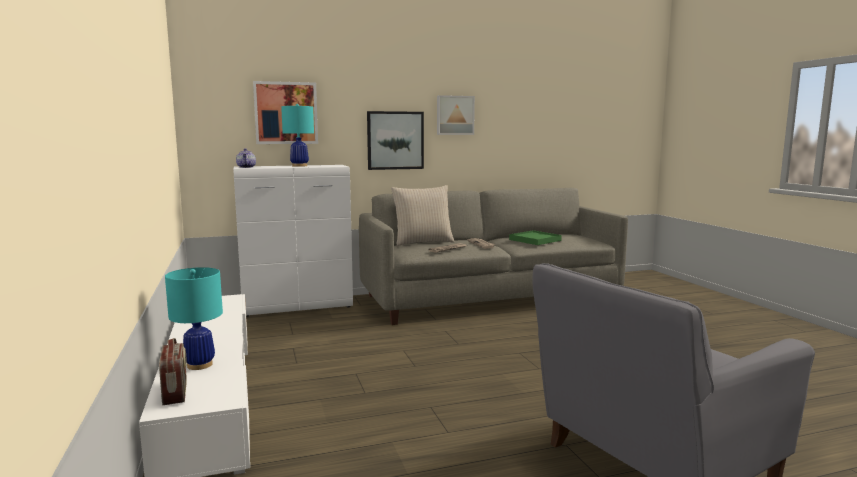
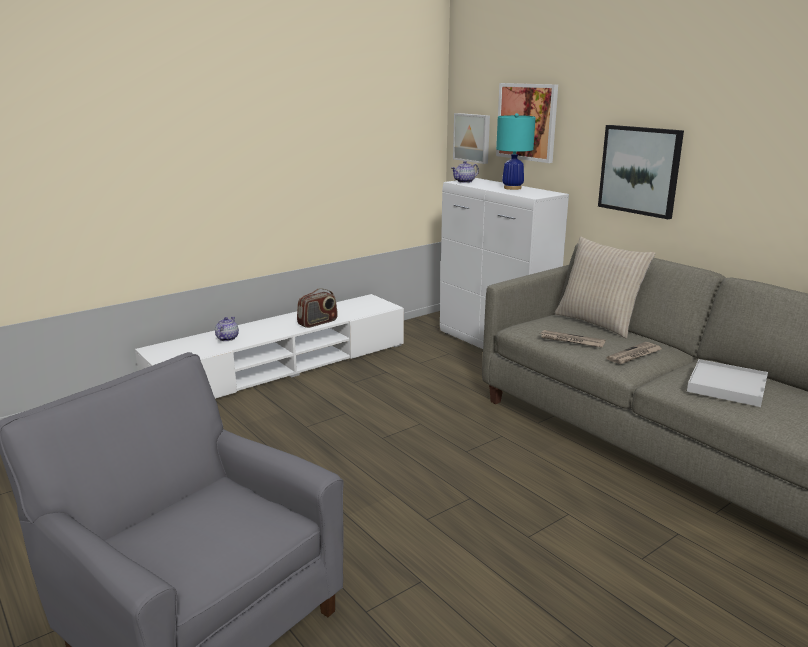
camera: 70 degrees right, 10 degrees up
radio [159,338,187,405] -> radio moved to [297,288,338,328]
turquoise table lamp [165,267,223,370] -> teapot [215,317,239,341]
picture [437,95,475,135] -> picture moved to [453,113,490,164]
green tray [509,230,562,245] -> white tray [687,359,768,407]

